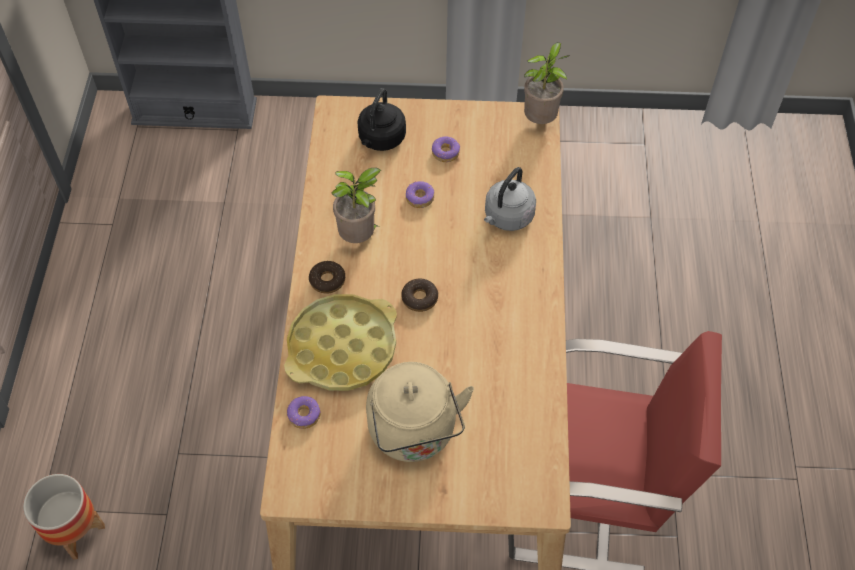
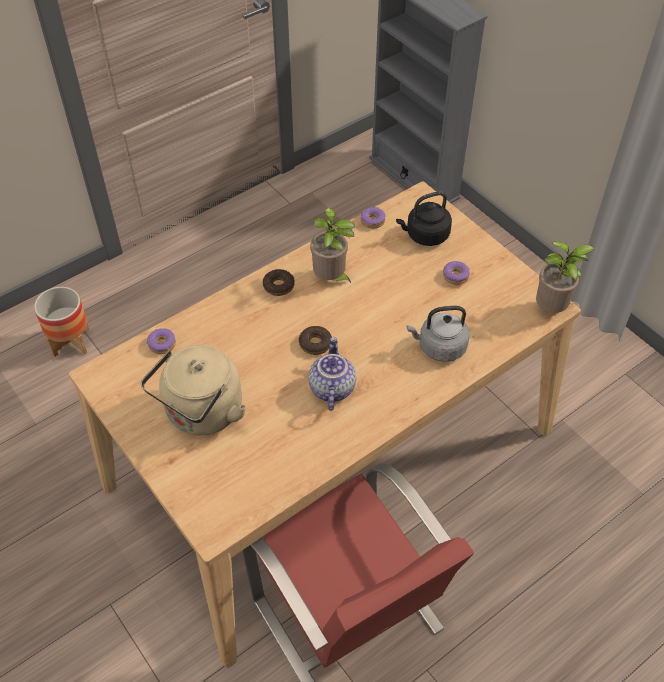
camera: 50 degrees right, 5 degrees down
yellow tray [284,294,397,391] -> none
donut [406,181,434,208] -> donut moved to [360,207,385,229]
none -> teapot [309,337,356,411]

